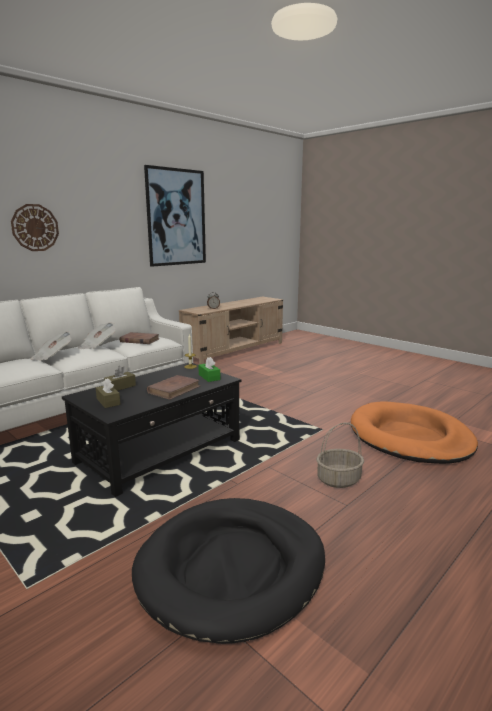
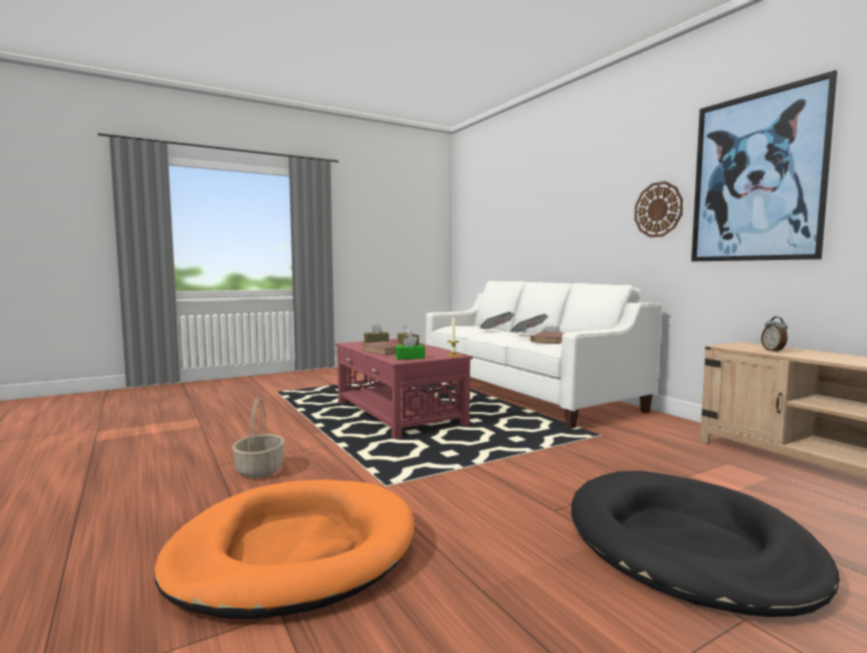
camera: 105 degrees right, 10 degrees down
wall clock [11,204,59,251] -> wall clock moved to [634,181,683,237]
black coffee table [62,363,242,497] -> red coffee table [335,339,473,439]
black dog bed [132,498,325,644] -> black dog bed moved to [571,471,840,617]

